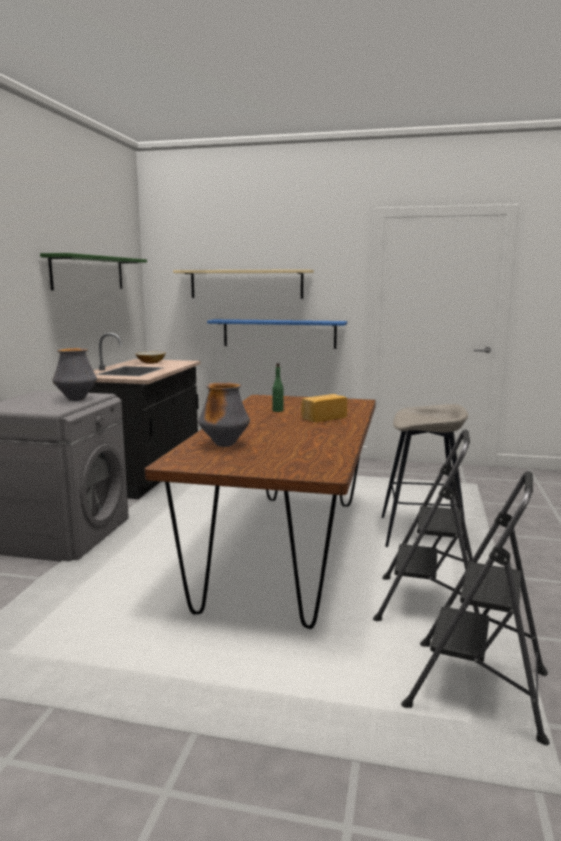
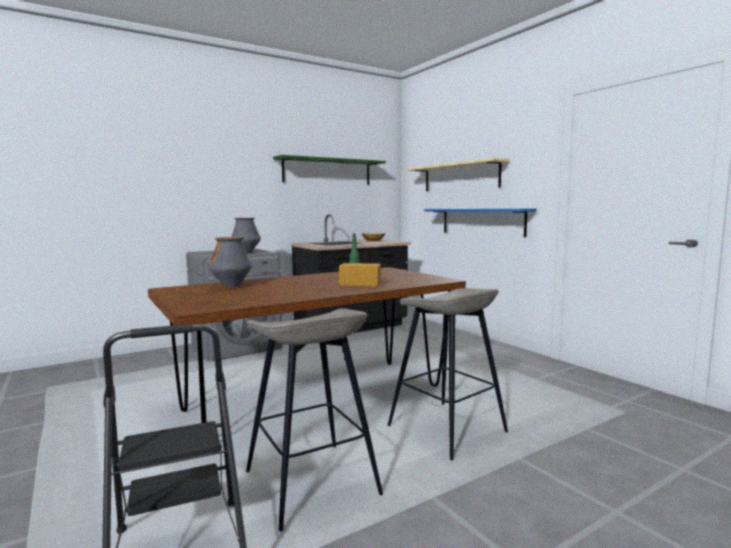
camera: 45 degrees right, 5 degrees down
black step ladder [373,429,480,621] -> grey stool [246,308,383,532]

